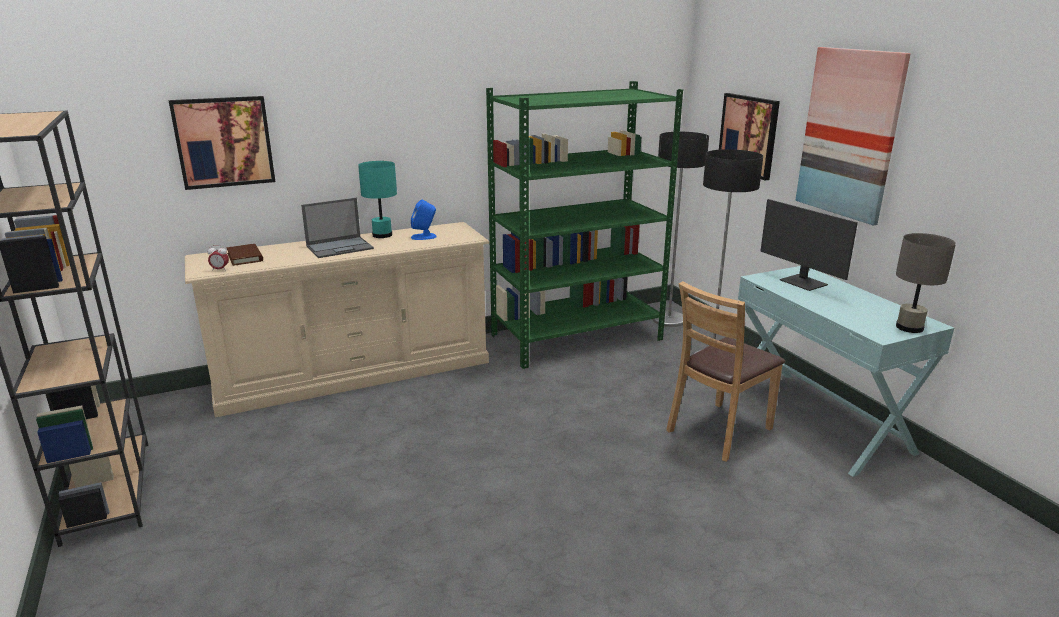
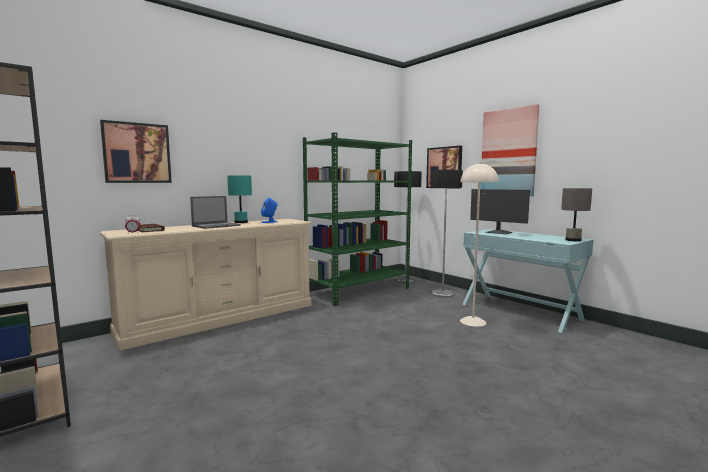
camera: 15 degrees left, 15 degrees down
brown chair [666,281,785,462] -> beige floor lamp [460,163,499,327]

